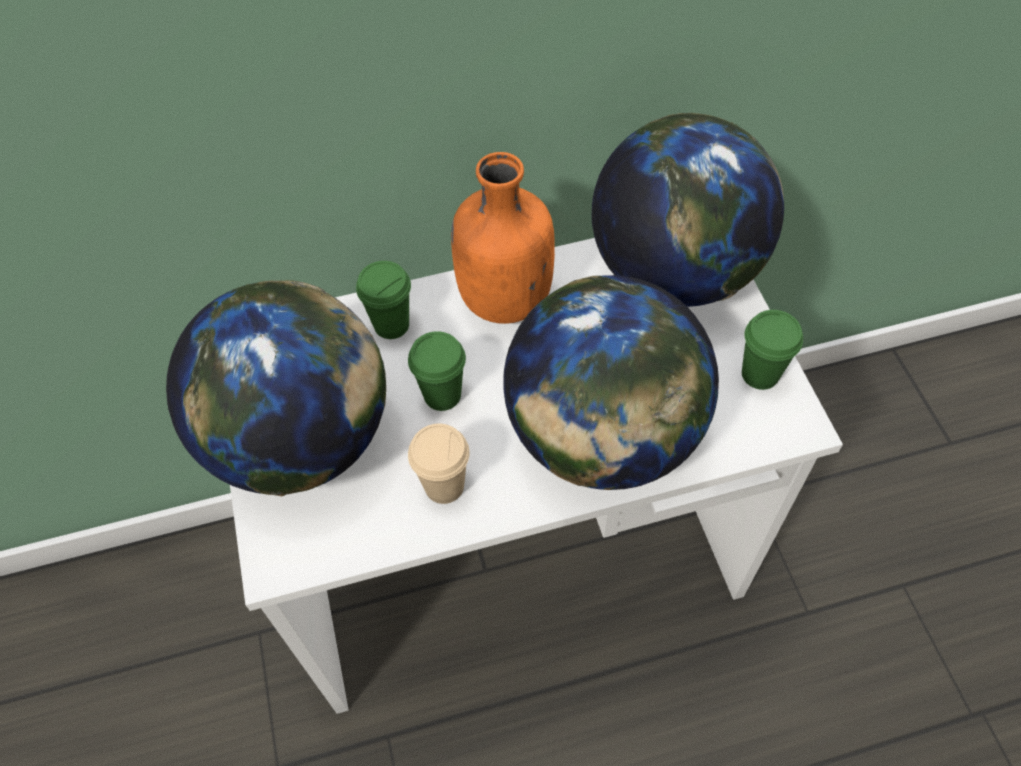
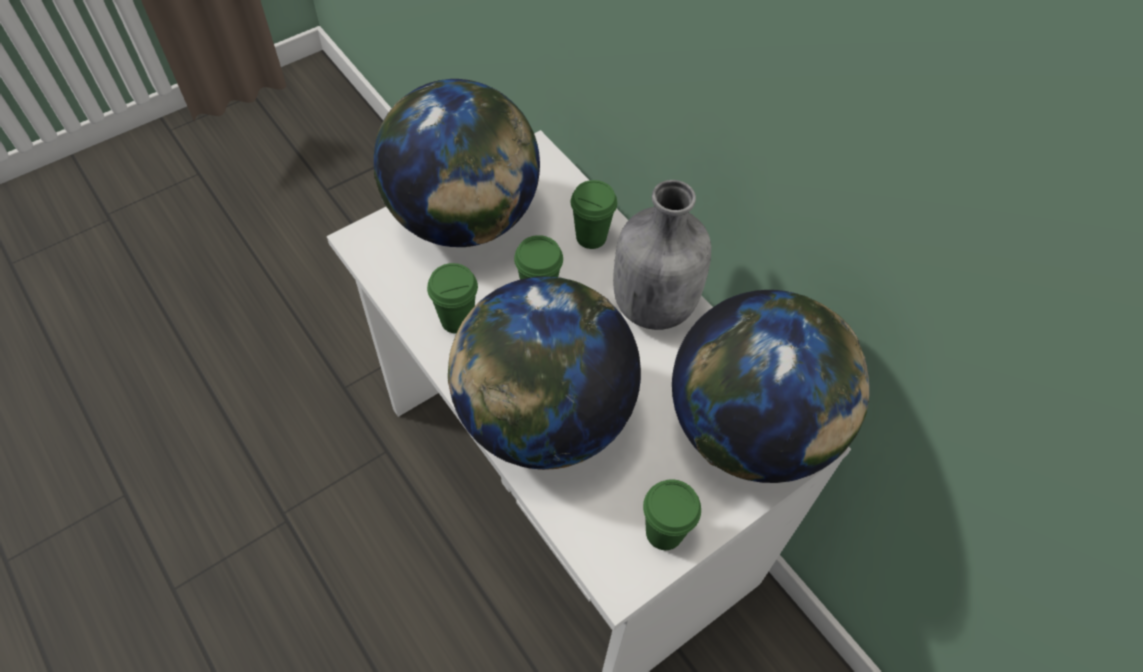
camera: 65 degrees right, 0 degrees up
beige cup [408,424,470,504] -> green cup [427,263,478,334]
orange bottle [451,152,555,324] -> grey bottle [613,180,711,330]

